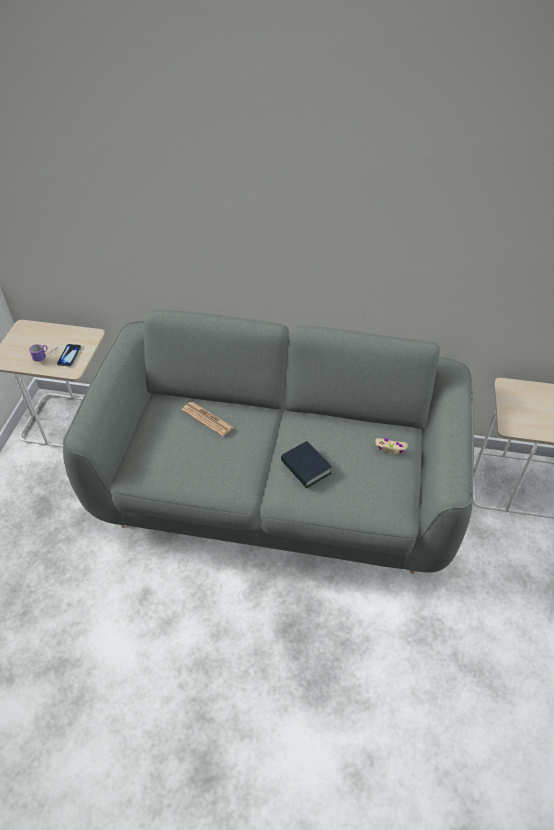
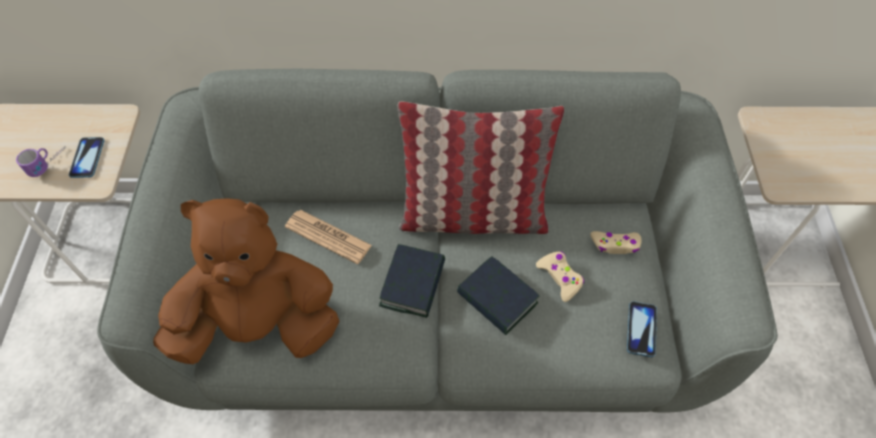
camera: 10 degrees left, 10 degrees up
none -> brown plush toy [153,198,339,364]
none -> book [379,244,445,318]
none -> pillow [398,101,564,234]
none -> beige game controller [536,251,584,302]
none -> phone [627,301,657,357]

